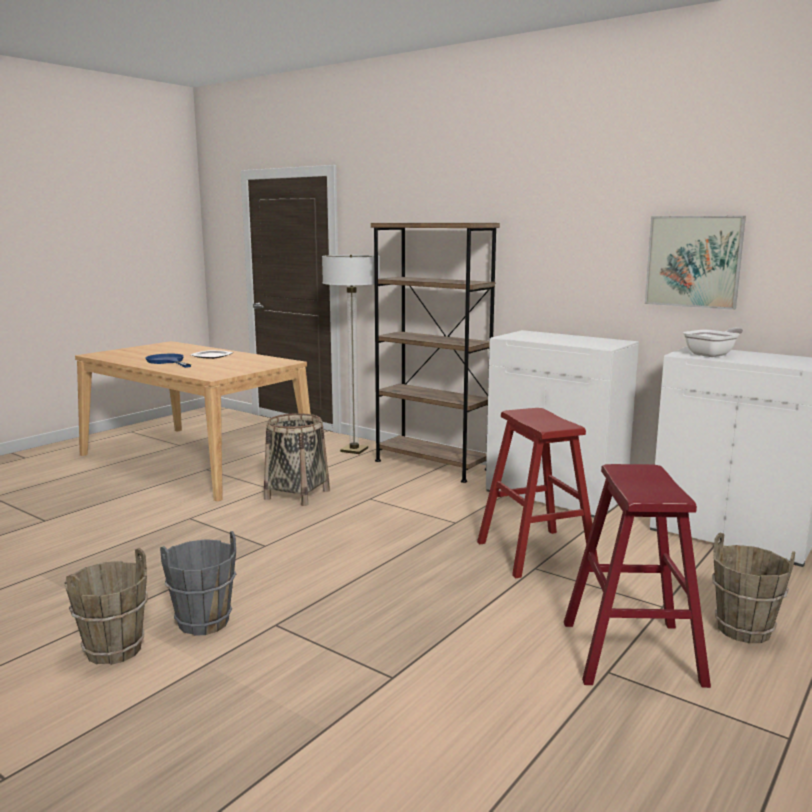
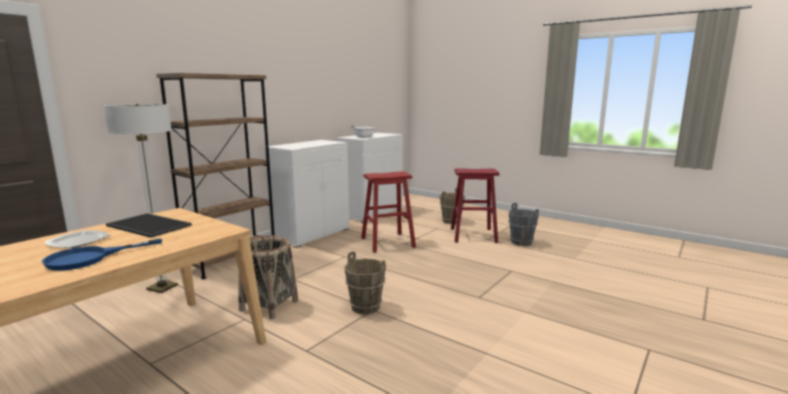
camera: 90 degrees left, 0 degrees up
brown bucket [64,548,148,665] -> brown bucket moved to [344,251,386,314]
grey bucket [160,531,236,636] -> grey bucket moved to [508,203,539,246]
picture [645,216,746,310] -> none
none -> tray [106,213,192,238]

